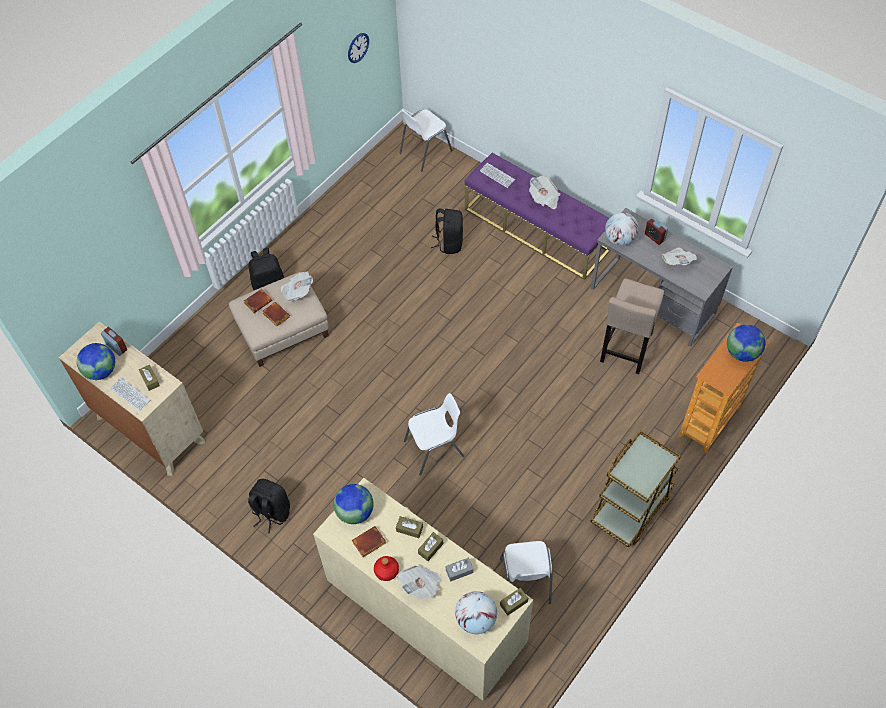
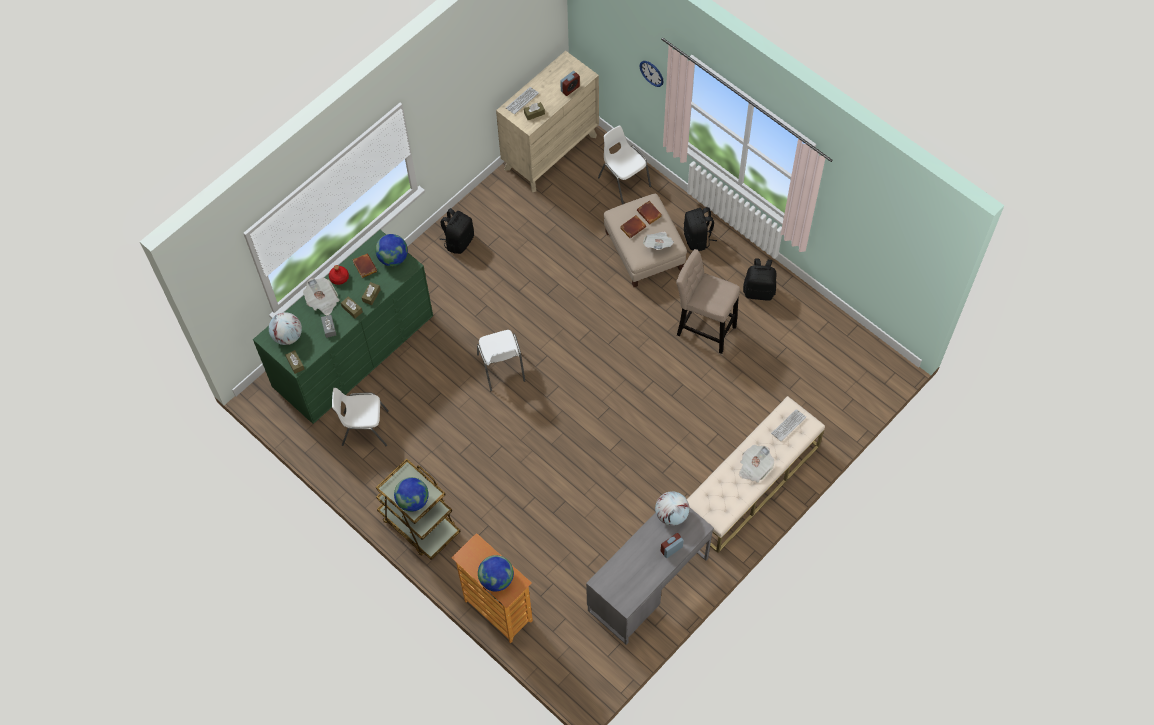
camera: 95 degrees right, 5 degrees up
globe [77,343,115,380] -> globe moved to [394,477,429,512]
beige dresser [313,478,533,701] -> green dresser [253,230,433,424]
wall clock [348,33,369,63] -> wall clock moved to [639,61,664,87]
white chair [399,109,453,171] -> white chair moved to [598,125,651,204]
black backpack [431,208,463,254] -> black backpack moved to [743,258,777,300]
purple bench [465,153,610,280] -> beige bench [687,396,825,553]
beige stool [600,278,664,374] -> beige stool moved to [676,249,740,354]
newspaper [662,248,697,265] -> none

